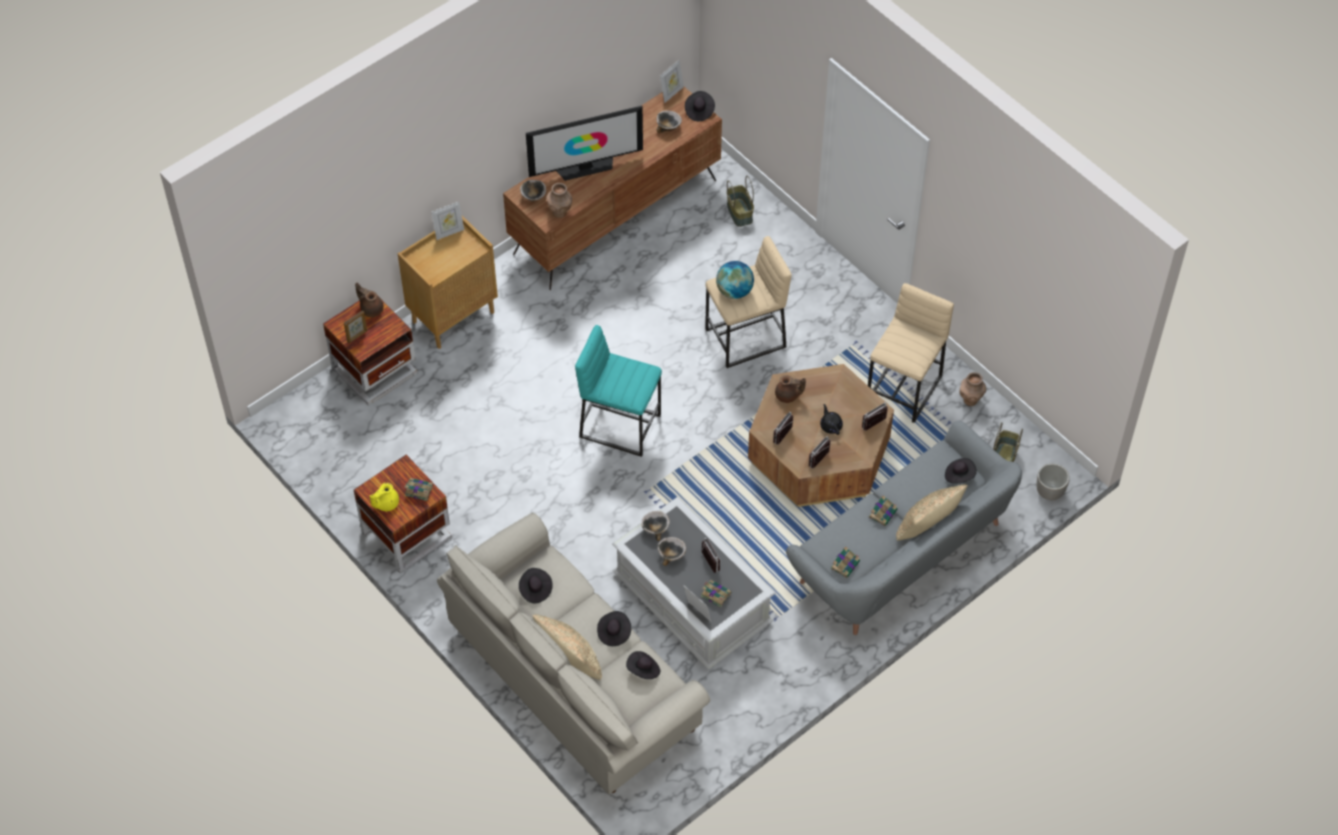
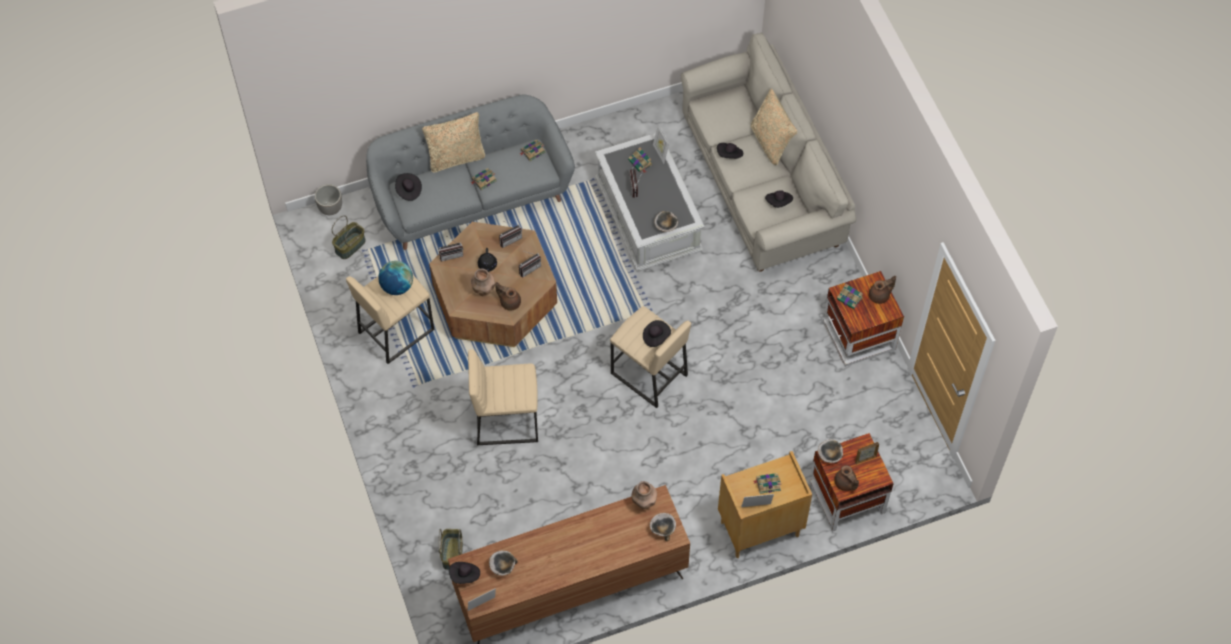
camera: 160 degrees left, 5 degrees up
yellow teapot [370,483,399,511] -> brown teapot [869,276,896,304]
television [526,106,643,181] -> none
turquoise stool [575,325,662,457] -> beige stool [610,306,691,408]
black hat [626,651,660,679] -> black hat moved to [643,320,671,347]
bowl [657,537,686,566] -> bowl moved to [818,439,843,463]
globe [716,261,754,299] -> globe moved to [378,261,413,295]
brown vase [959,372,986,406] -> brown vase moved to [471,269,495,296]
none -> book [753,473,781,494]

